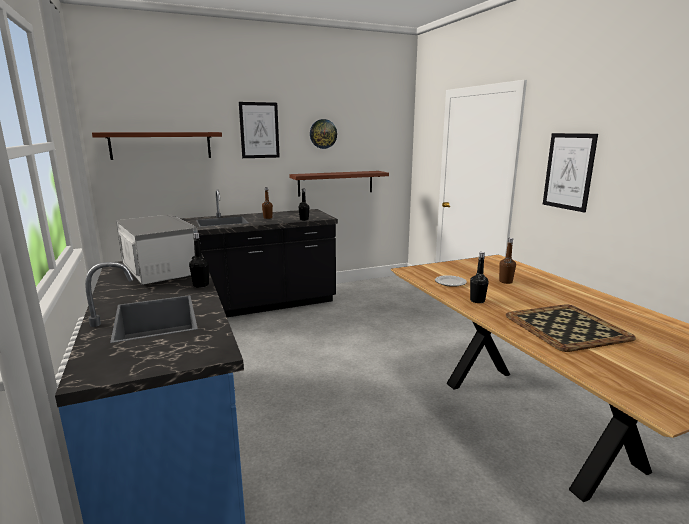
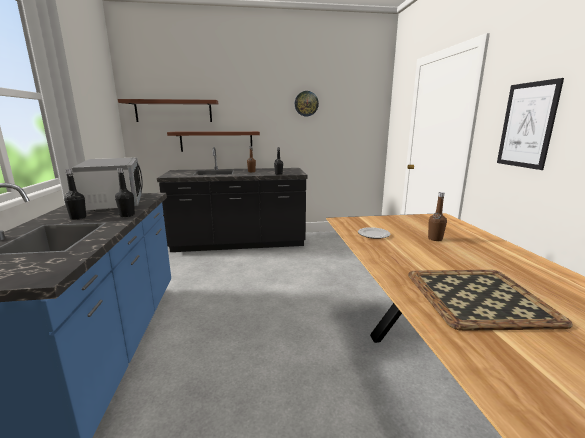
camera: 15 degrees right, 0 degrees up
picture [239,102,280,158] -> none
shelf [289,171,389,197] -> shelf moved to [167,131,260,152]
black bottle [470,252,489,303] -> black bottle moved to [64,169,86,220]

